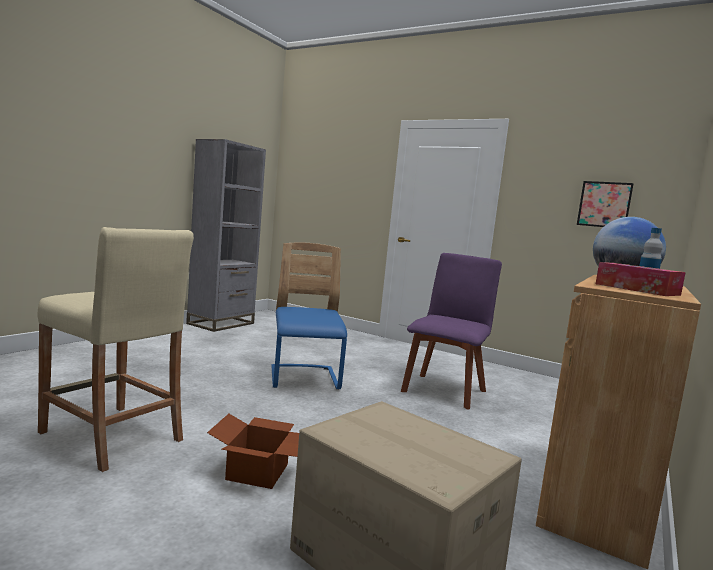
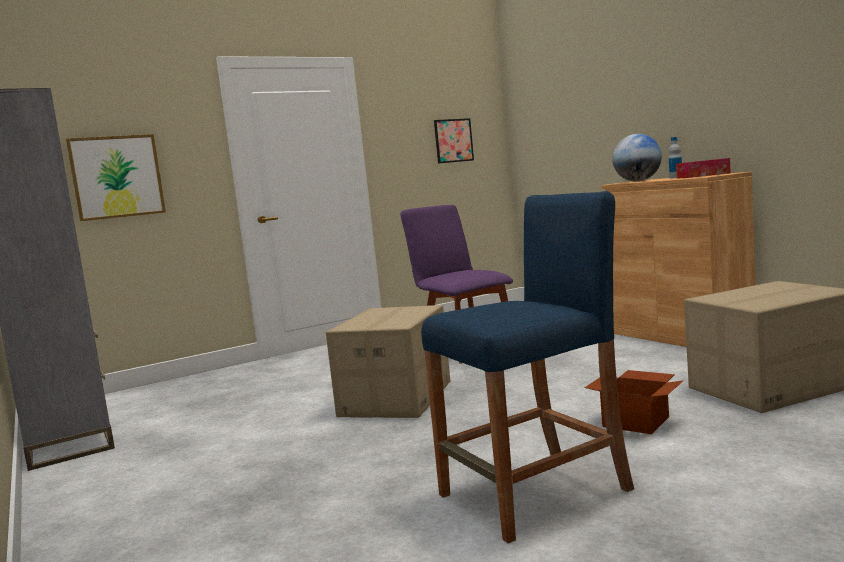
camera: 60 degrees left, 0 degrees up
beige stool [37,227,194,472] -> blue stool [421,191,634,543]
blue chair [271,242,347,389] -> cardboard box [326,305,450,418]
none -> picture [66,134,166,221]

